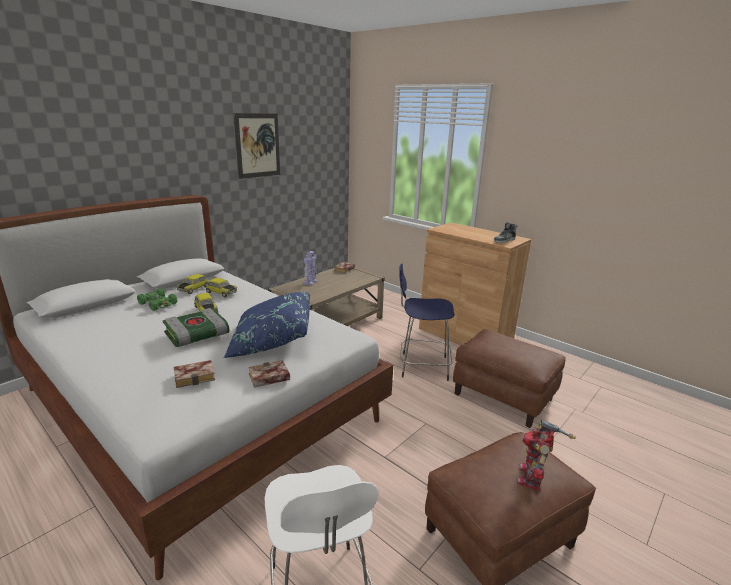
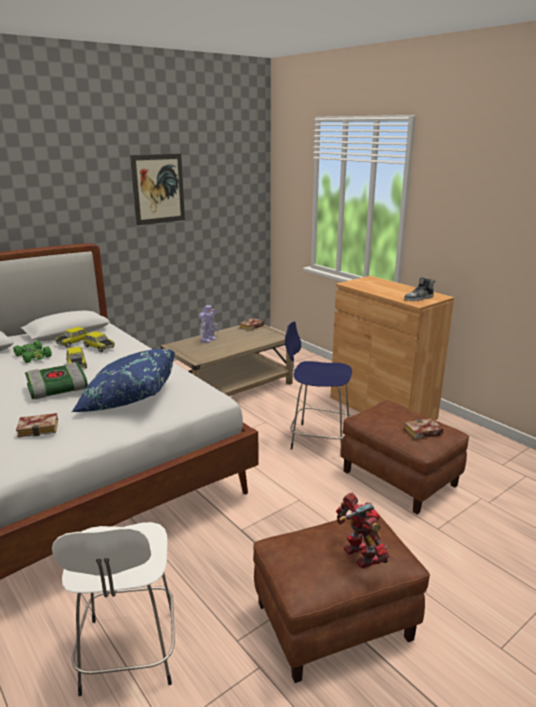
camera: 10 degrees right, 0 degrees up
book [248,360,290,388] -> book moved to [404,418,444,439]
toy robot [517,420,576,491] -> toy robot turned 120 degrees clockwise [336,493,389,569]

